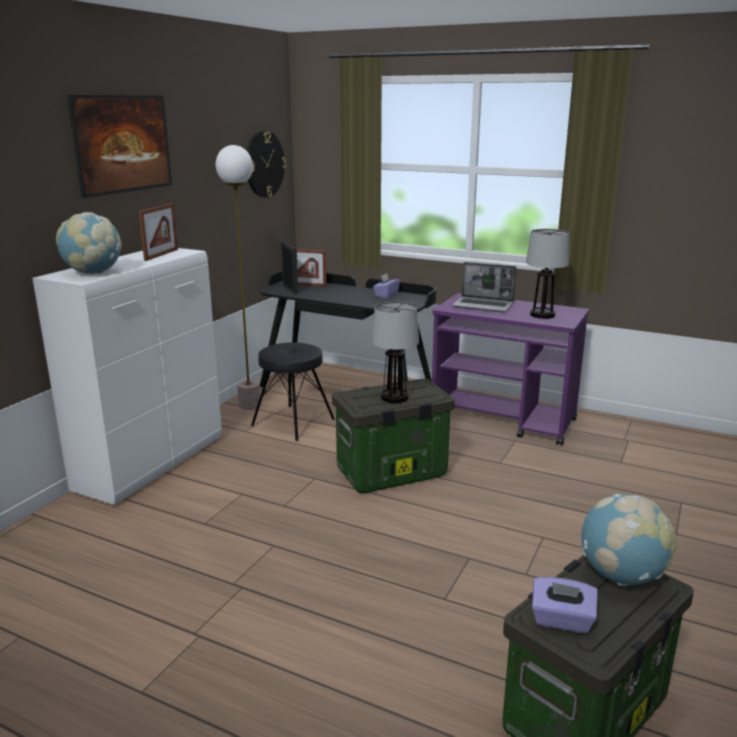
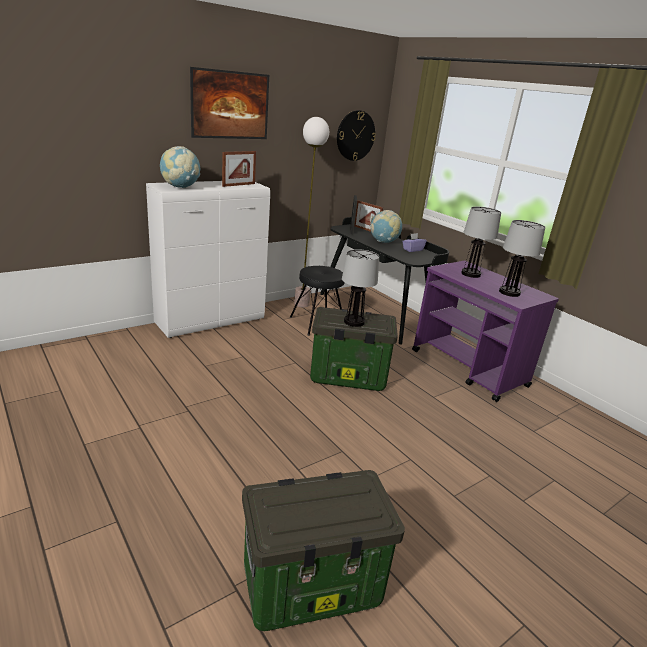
camera: 25 degrees right, 5 degrees up
laptop [452,262,517,312] -> table lamp [461,206,501,278]
purple tissue box [532,577,597,633] -> none
globe [581,494,677,586] -> globe moved to [370,210,402,243]

